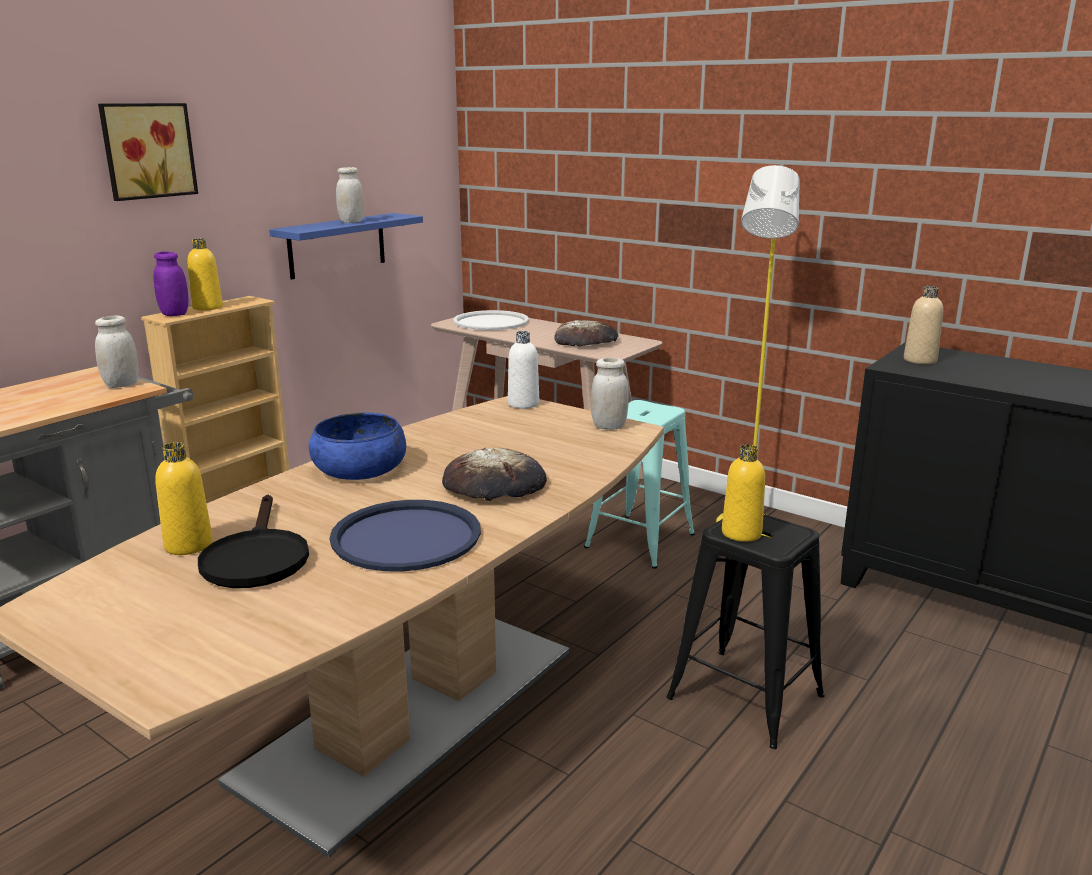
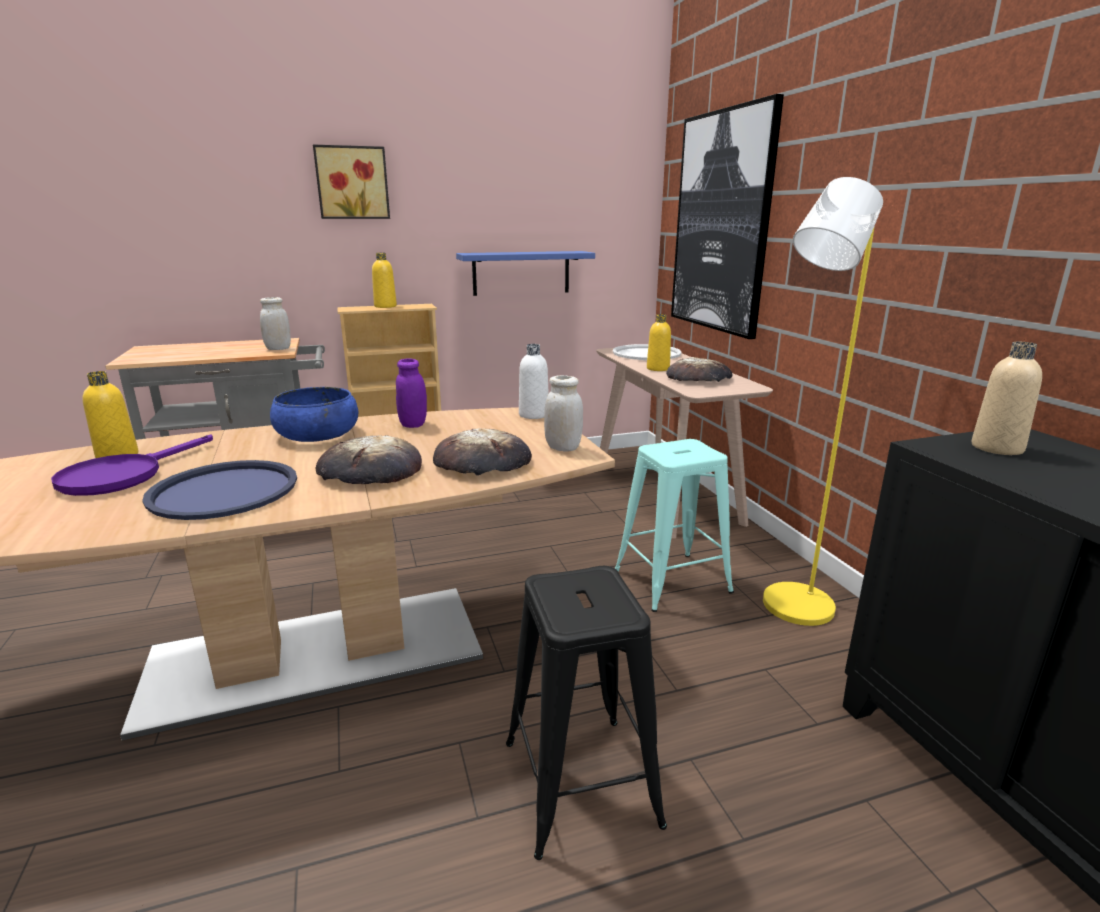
camera: 35 degrees right, 0 degrees up
purple jar [154,251,189,316] -> purple jar moved to [396,358,427,428]
black frying pan [198,495,309,588] -> purple frying pan [51,434,213,496]
white jar [336,167,364,223] -> none
yellow bottle [722,444,765,542] -> yellow bottle moved to [647,314,671,371]
none -> bread [433,428,532,476]
none -> picture [671,94,784,339]

